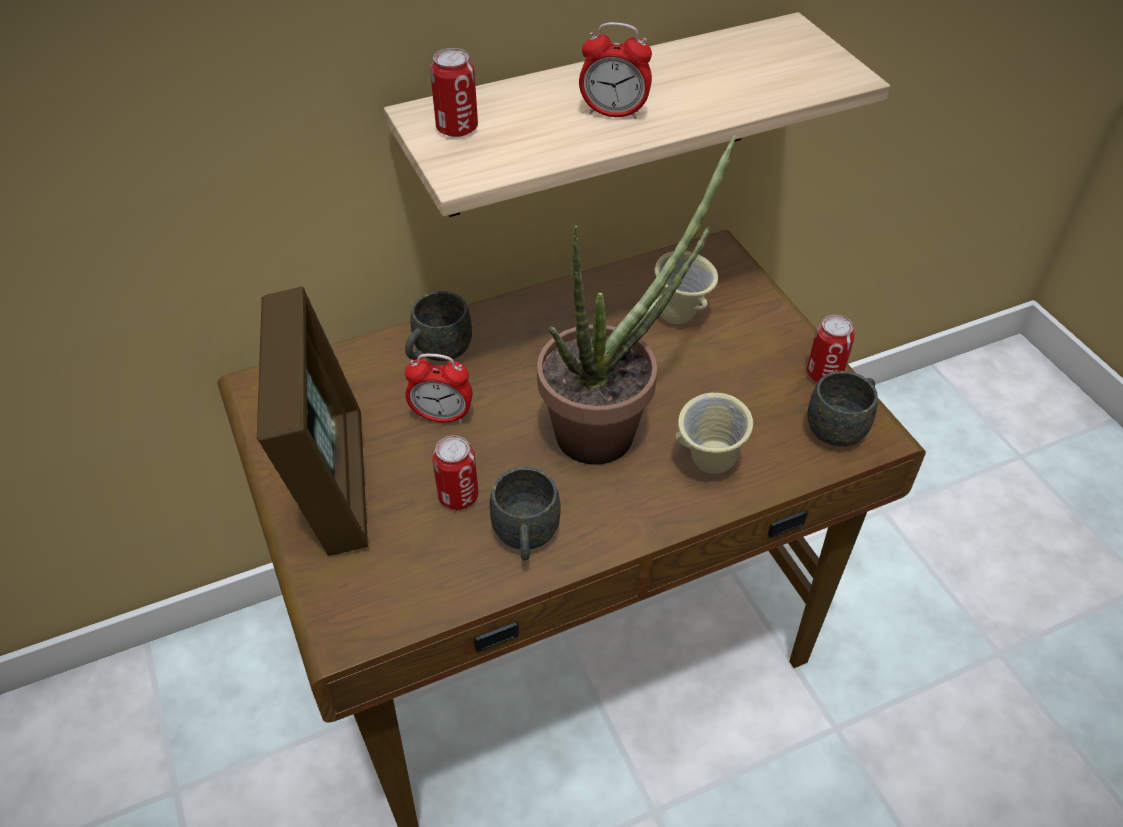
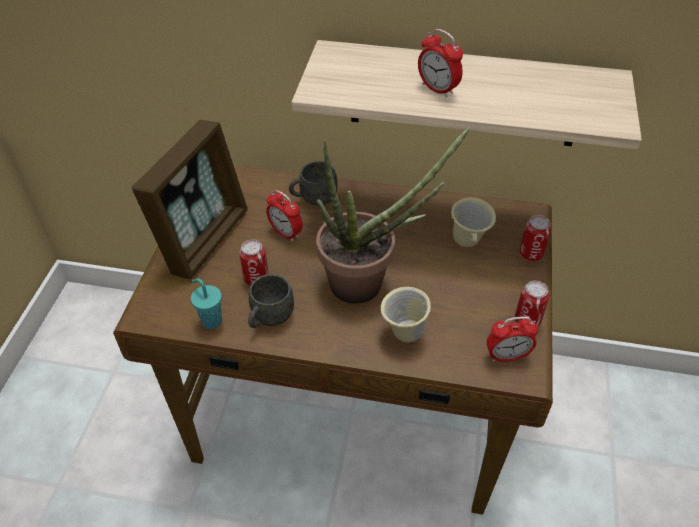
camera: 35 degrees right, 0 degrees up
can [430,48,478,137] -> can moved to [519,215,552,261]
grey mug [807,371,878,447] -> alarm clock [487,316,538,362]
none -> turquoise cup [191,278,222,329]

